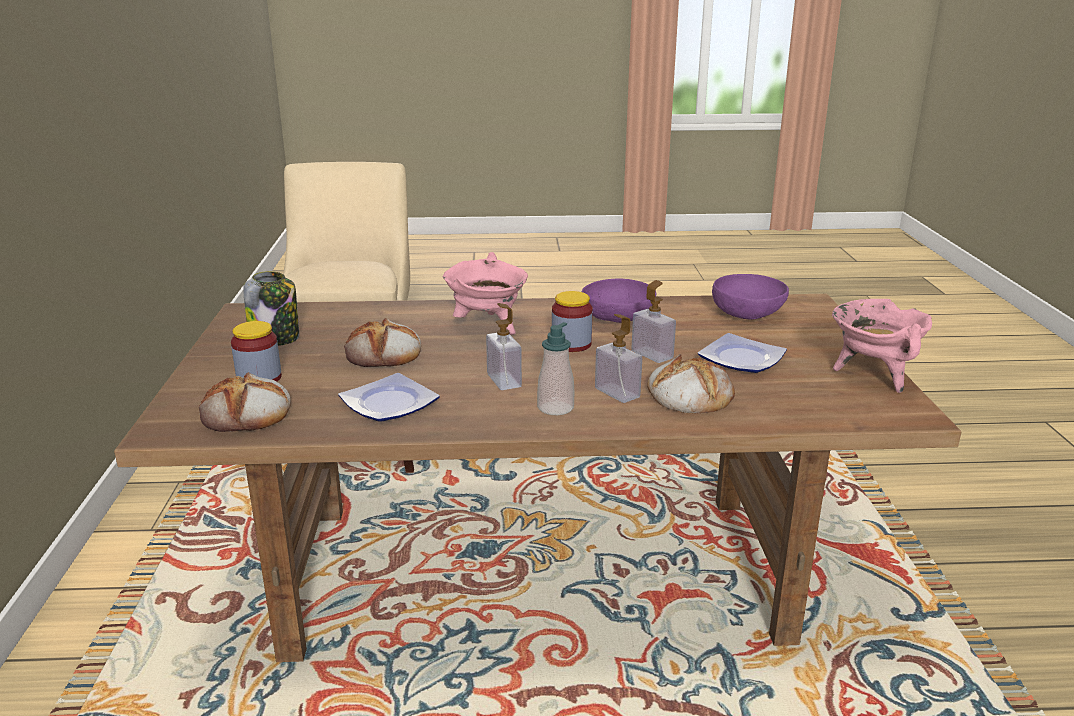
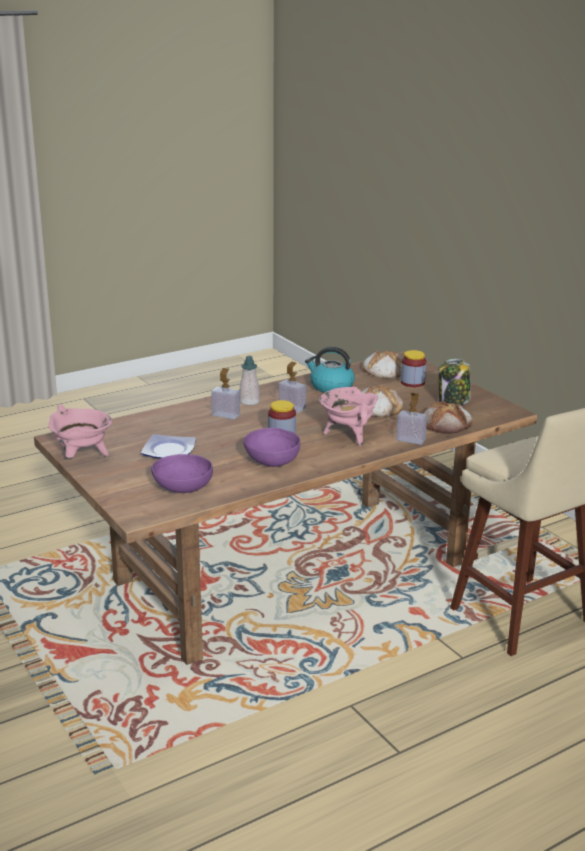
camera: 150 degrees right, 0 degrees up
plate [338,373,440,422] -> kettle [305,347,355,393]
soap dispenser [631,280,676,363] -> soap dispenser moved to [396,392,427,445]
bread [648,354,735,414] -> bread moved to [423,401,473,434]

